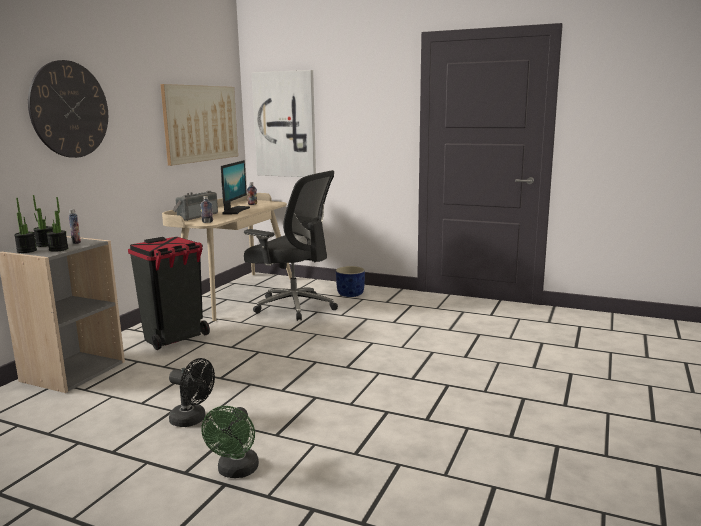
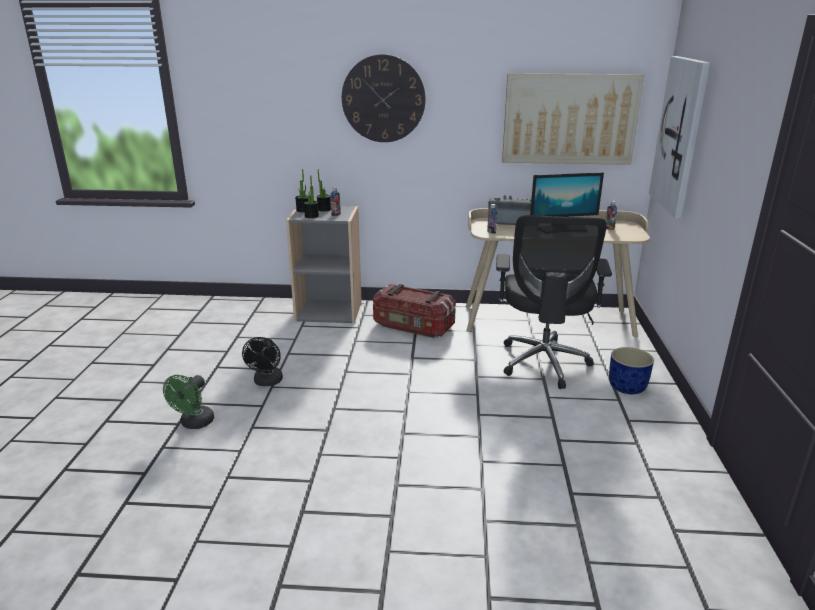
camera: 70 degrees right, 10 degrees up
black trash can [128,237,210,350] -> storage box [373,284,456,338]
green fan [201,406,259,478] -> green fan turned 60 degrees counterclockwise [163,375,214,429]

